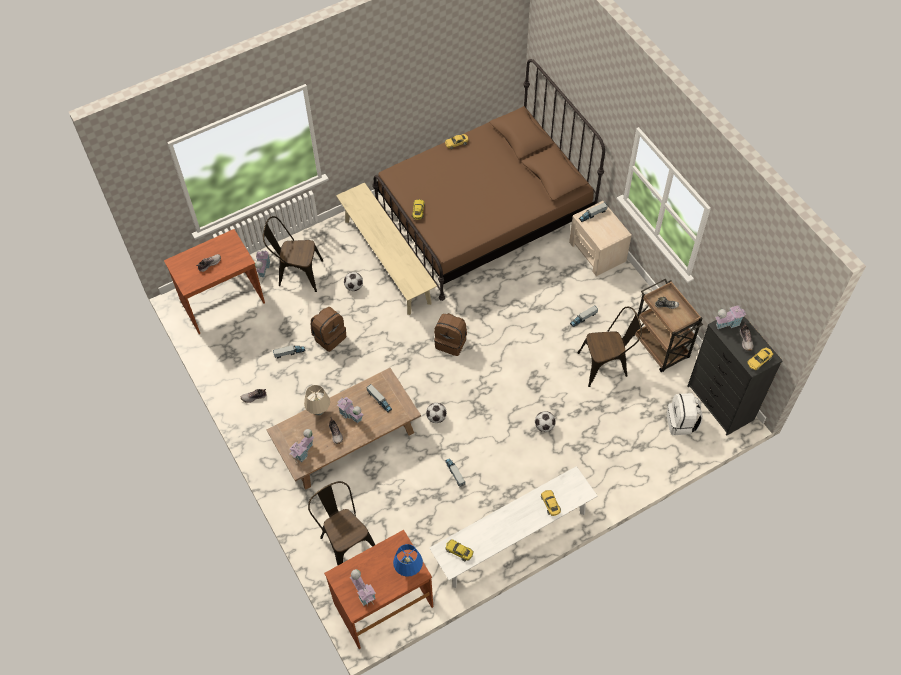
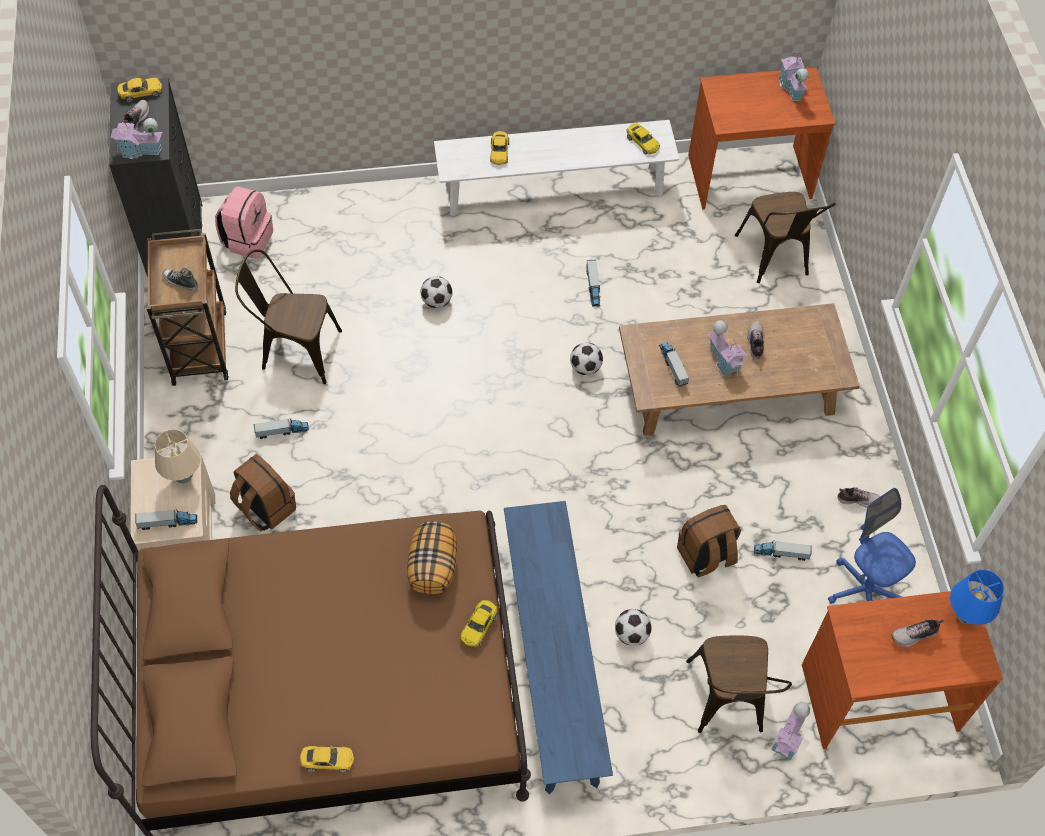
camera: 160 degrees left, 0 degrees up
brown chair [263,216,323,292] -> brown chair turned 60 degrees clockwise [686,636,792,733]
toy house [289,429,315,463] -> none
beige table lamp [304,385,330,415] -> beige table lamp moved to [155,429,201,483]
beige bench [336,183,437,315] -> blue bench [504,501,613,794]
blue table lamp [393,544,423,577] -> blue table lamp moved to [950,570,1004,625]
brown backpack [434,313,467,356] -> brown backpack moved to [230,454,296,531]
white backpack [667,393,703,435] -> pink backpack [215,186,273,259]
none -> pillow [407,521,457,595]
none -> blue office chair [828,488,916,604]

